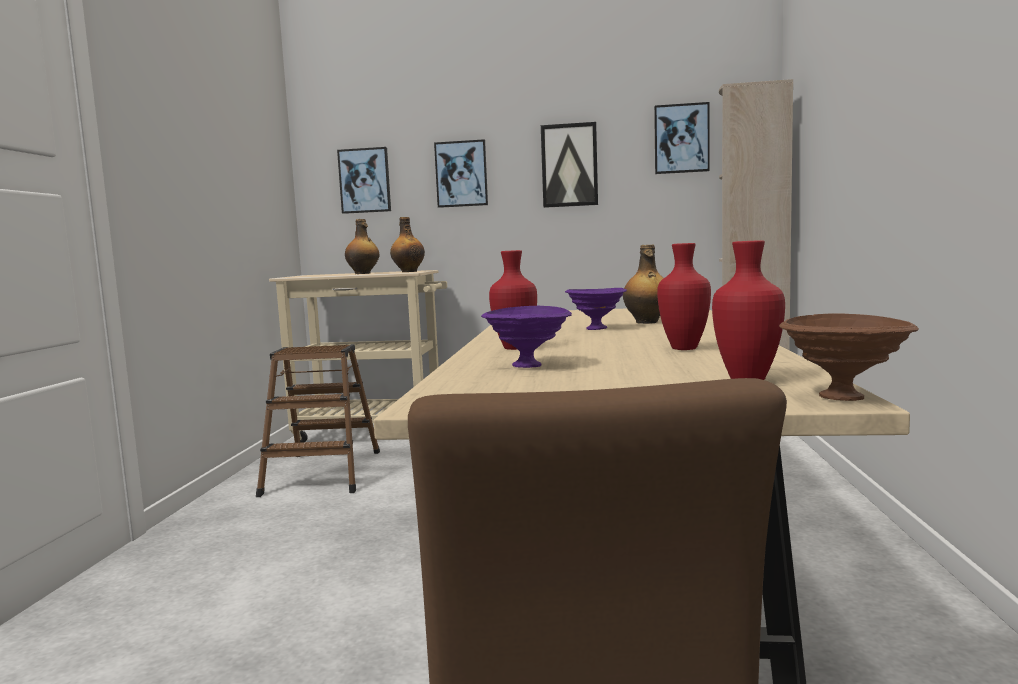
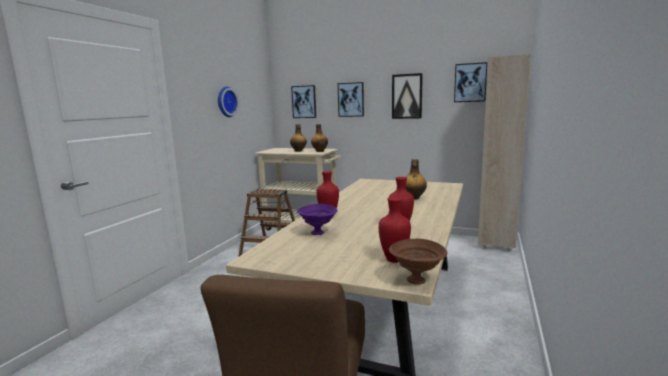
camera: 15 degrees right, 5 degrees up
purple bowl [565,288,627,330] -> none
none -> wall clock [218,86,239,117]

